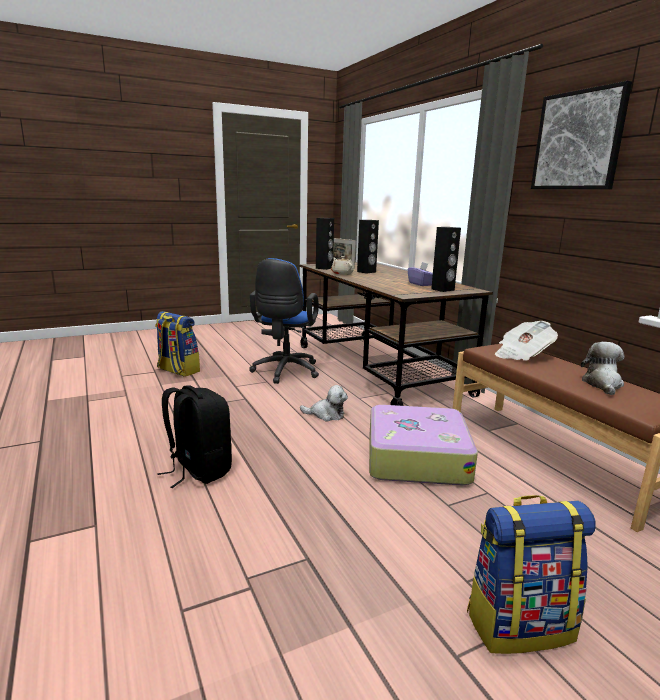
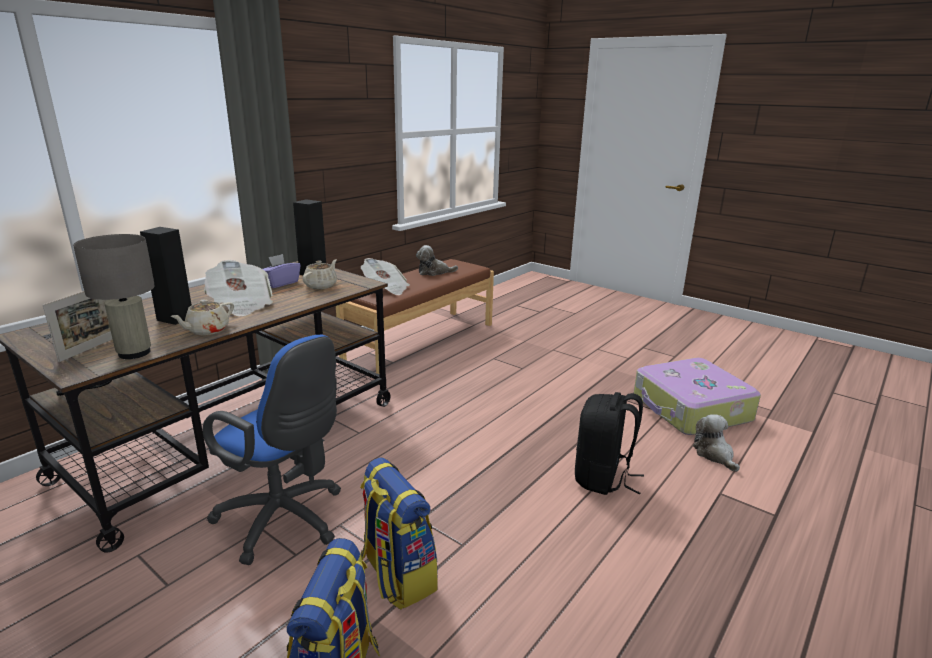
camera: 115 degrees left, 5 degrees up
blue office chair [249,258,319,384] -> blue office chair turned 45 degrees clockwise [203,335,341,565]
plush toy [300,385,348,421] -> plush toy moved to [693,414,740,472]
black speaker [316,218,334,270] -> grey table lamp [73,234,155,359]
suitcase [369,405,478,485] -> suitcase moved to [634,358,761,435]
backpack [467,495,596,654] -> backpack moved to [360,458,438,610]
picture [531,81,632,189] -> none
none -> newspaper [204,260,273,317]
none -> beige teapot [302,259,337,289]

